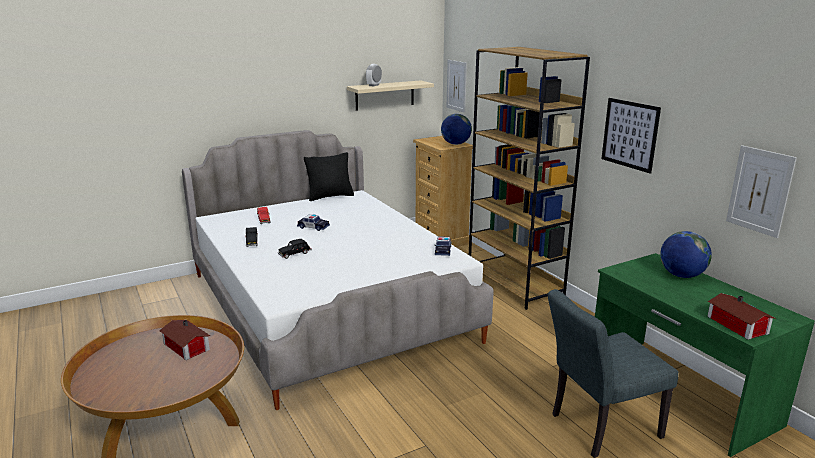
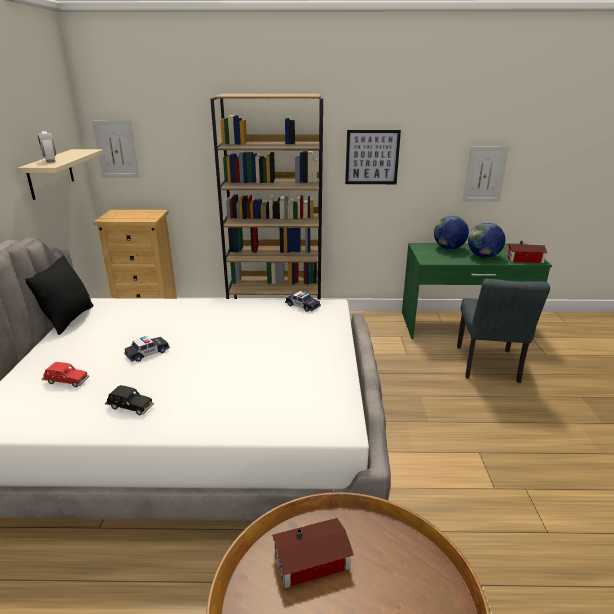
camera: 60 degrees left, 5 degrees up
black toy car [278,239,312,259] -> none
globe [441,114,472,145] -> globe moved to [468,223,505,258]

